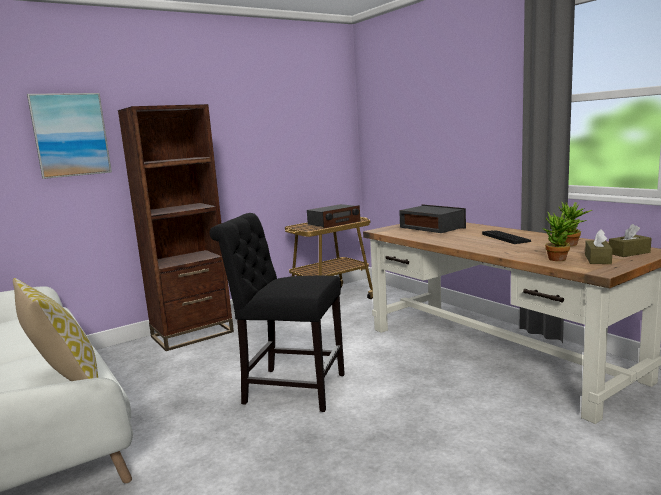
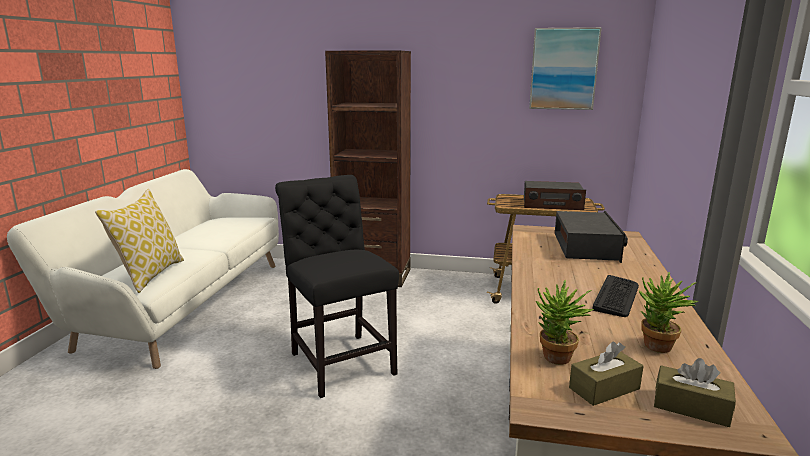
camera: 45 degrees right, 5 degrees up
picture [27,93,112,179] -> picture moved to [529,27,602,110]

